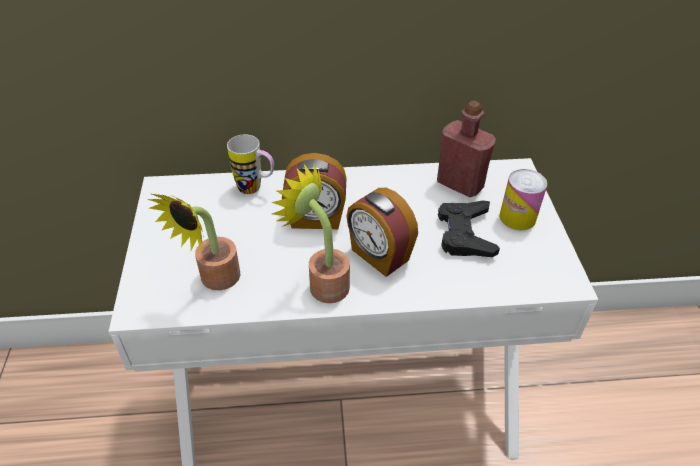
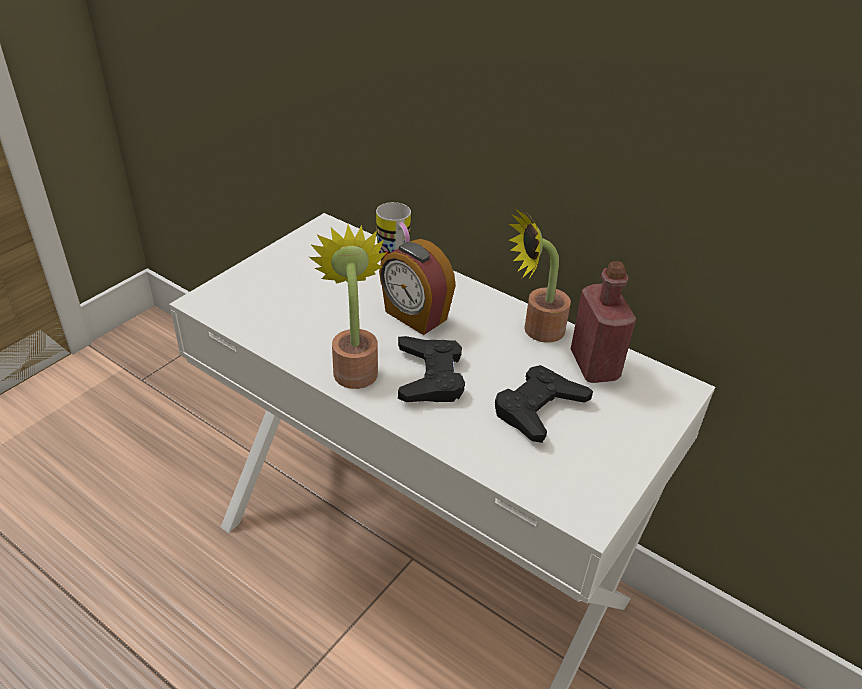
camera: 40 degrees right, 5 degrees down
potted plant [147,194,240,290] -> potted plant moved to [509,208,571,343]
alarm clock [346,188,418,277] -> black game controller [398,336,465,402]
can [500,169,547,230] -> none

